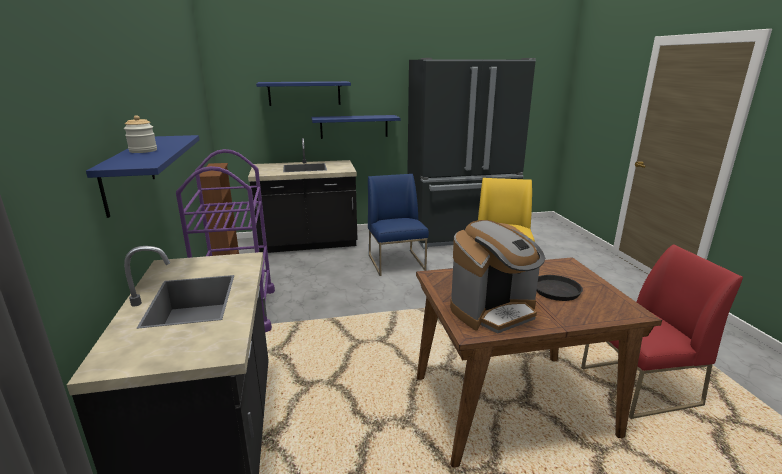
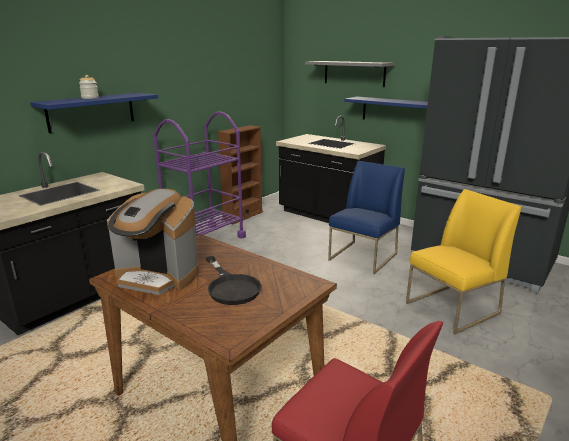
camera: 50 degrees right, 0 degrees up
blue shelf [256,81,351,106] -> grey shelf [305,61,395,87]

